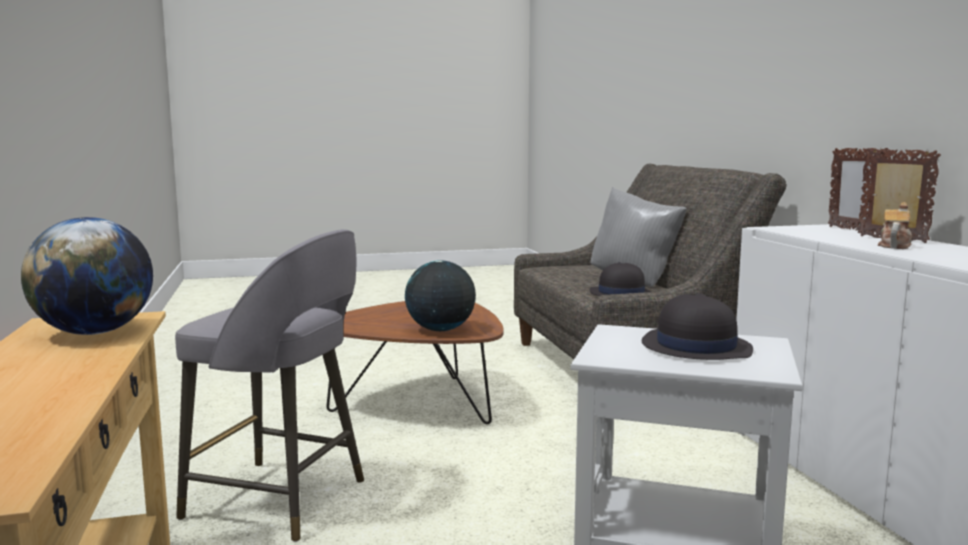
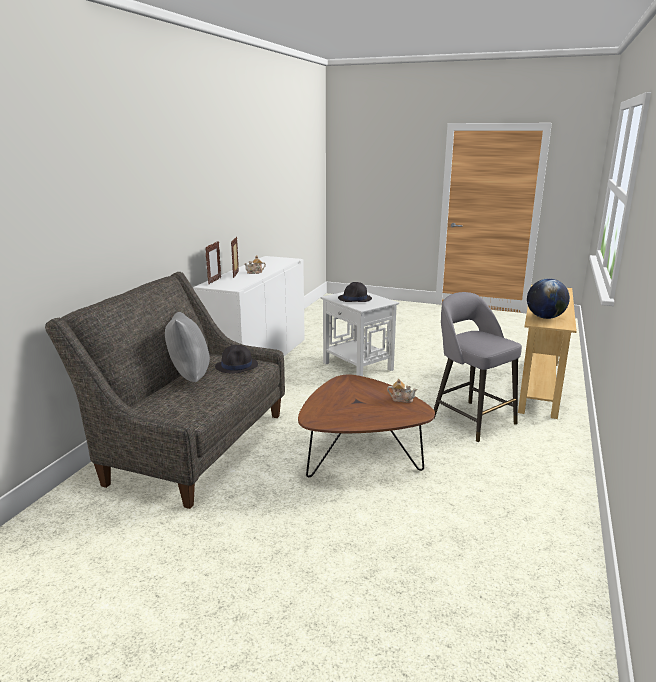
camera: 145 degrees left, 10 degrees up
globe [405,260,476,331] -> none
none -> teapot [387,379,417,403]

